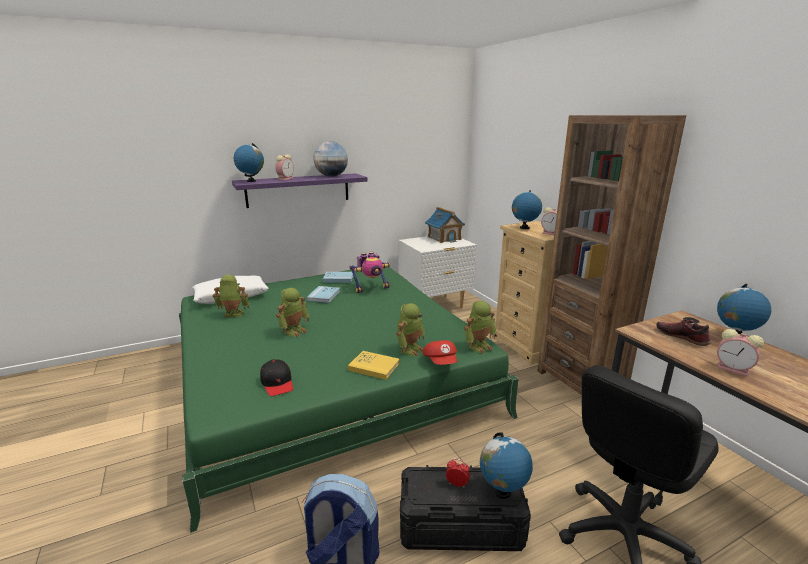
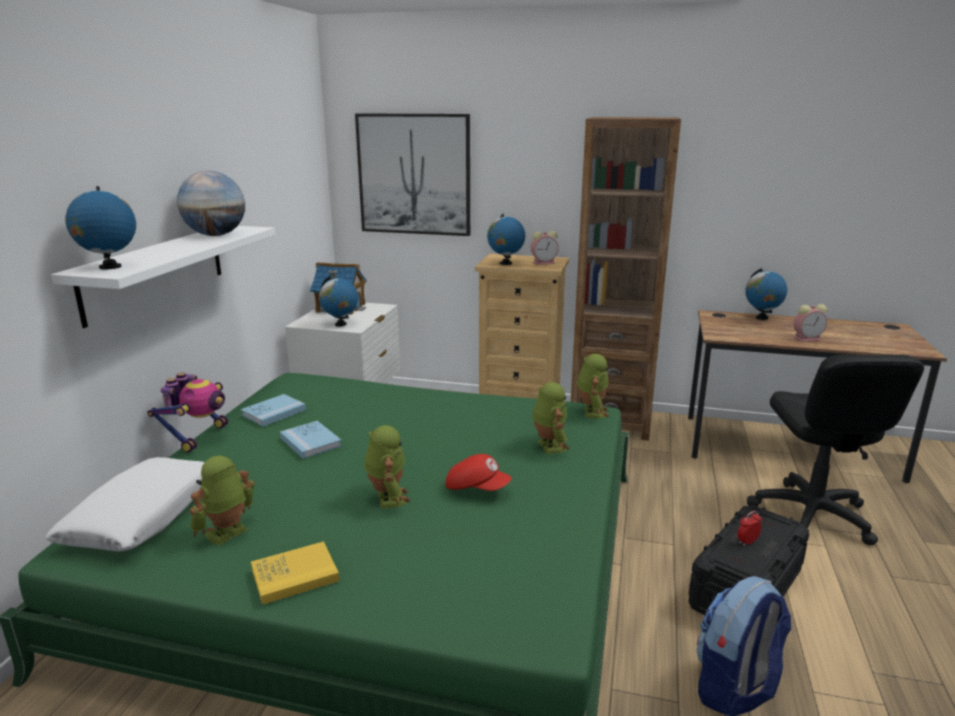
camera: 50 degrees left, 0 degrees up
purple shelf [232,173,368,208] -> white shelf [51,226,275,328]
black cap [260,359,293,396] -> none
alarm clock [275,154,294,180] -> none
yellow book [348,351,400,380] -> yellow book moved to [251,541,339,605]
toy robot [349,252,390,293] -> toy robot moved to [147,373,228,453]
red cap [423,340,457,365] -> red cap moved to [446,454,512,491]
globe [480,432,533,499] -> globe moved to [319,276,358,327]
shoe [656,319,711,346] -> none
none -> picture [355,113,470,236]

